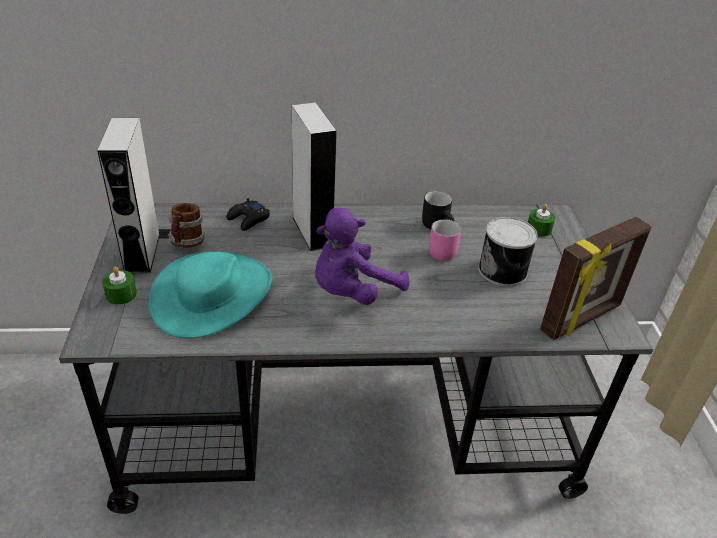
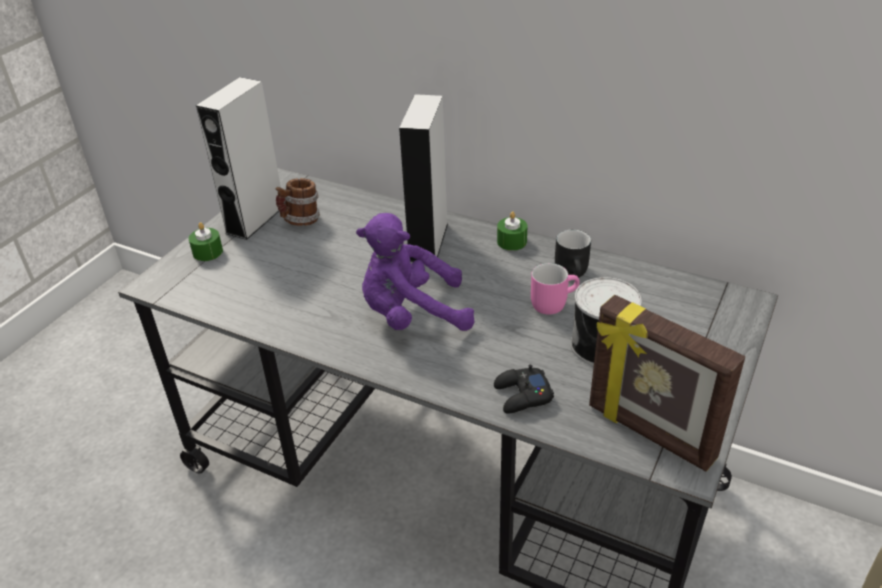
camera: 35 degrees right, 0 degrees up
turquoise hat [149,251,272,338] -> none
black game controller [227,198,270,231] -> black game controller moved to [494,365,554,414]
green candle [528,204,555,237] -> green candle moved to [497,212,528,251]
picture frame [540,217,652,340] -> picture frame turned 45 degrees clockwise [589,295,745,471]

